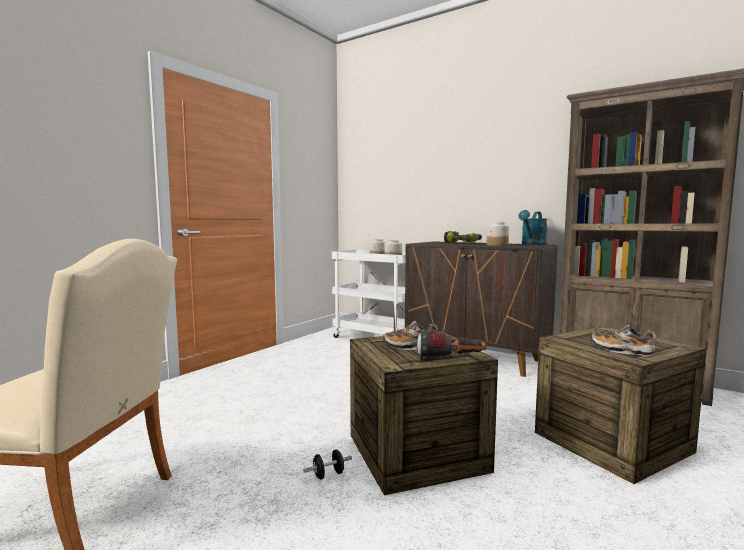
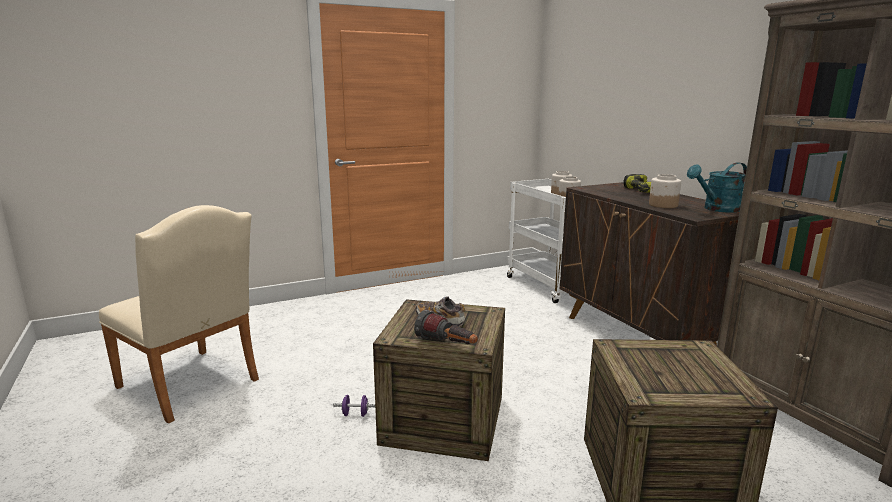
camera: 30 degrees right, 10 degrees up
black dumbbell [303,449,352,480] -> purple dumbbell [333,395,375,417]
shoe [591,325,657,356] -> none

